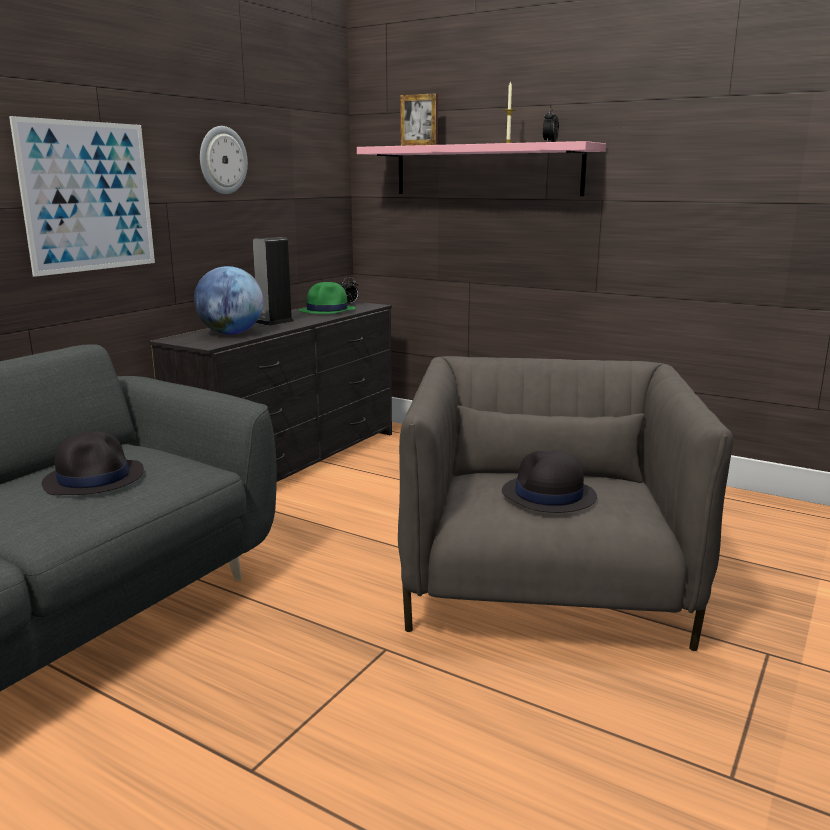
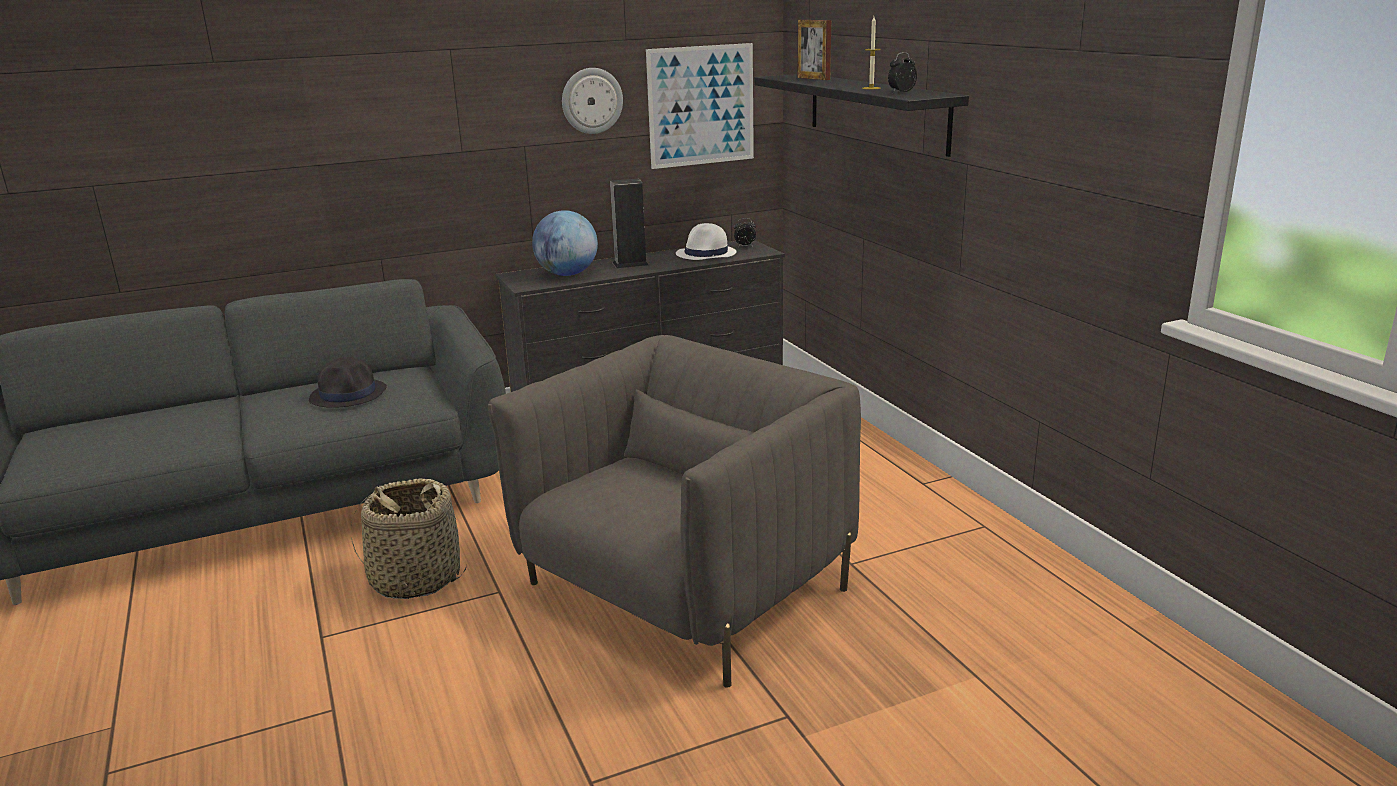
camera: 35 degrees right, 5 degrees up
picture [9,116,155,277] -> picture moved to [646,43,754,169]
green hat [299,282,356,314] -> white hat [676,223,736,260]
pink shelf [357,141,606,196] -> black shelf [754,74,969,157]
black hat [502,450,597,513] -> none
none -> basket [351,478,467,599]

